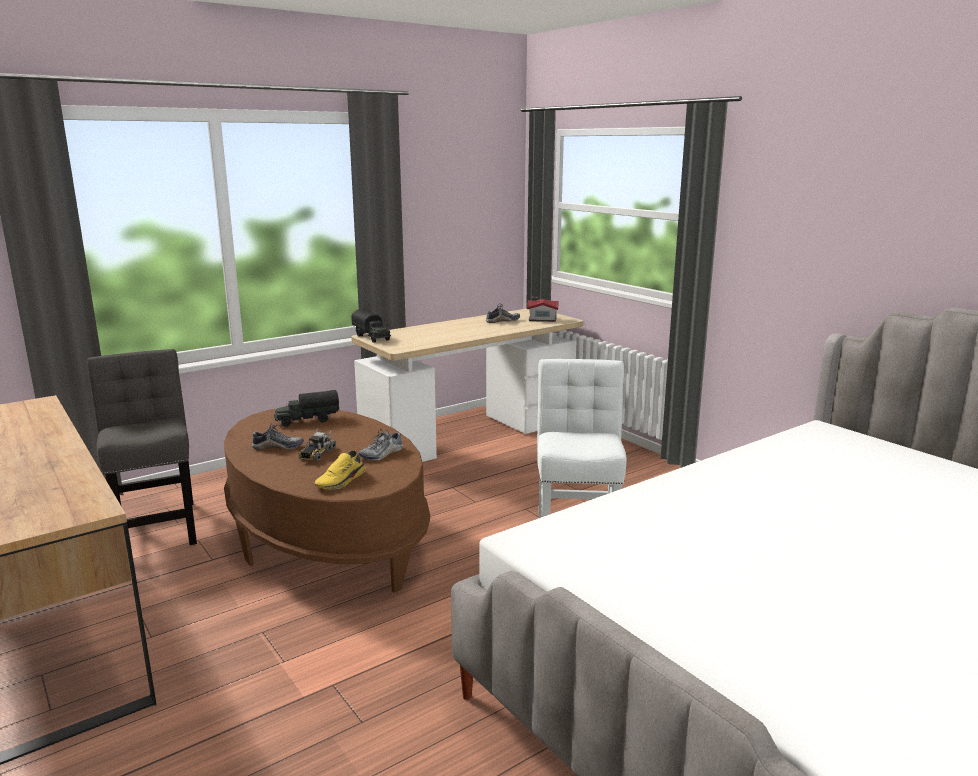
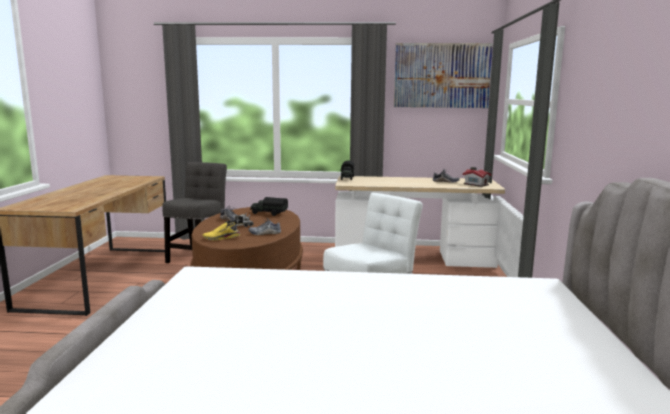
camera: 40 degrees right, 5 degrees down
none -> picture [394,43,493,108]

